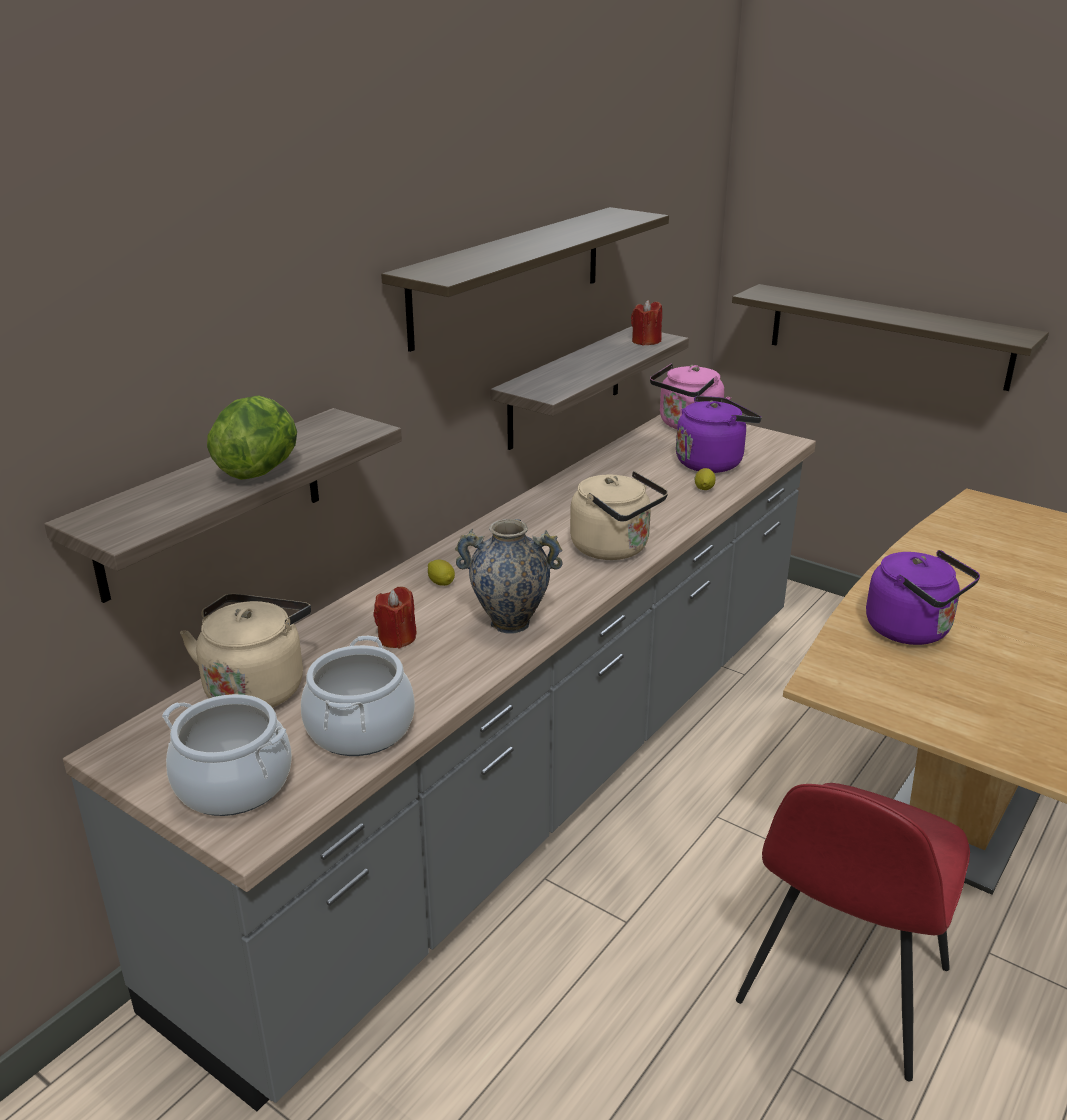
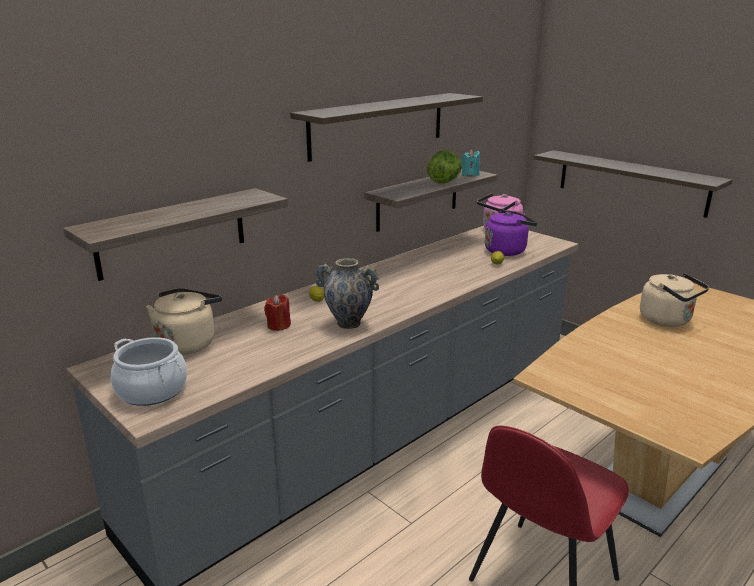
camera: 10 degrees right, 5 degrees down
lettuce [207,396,297,480] -> lettuce moved to [427,150,462,184]
cooking pot [301,636,415,756] -> none
beige kettle [570,471,668,560] -> beige kettle moved to [640,273,709,327]
red candle [631,300,662,346] -> turquoise candle [461,150,480,177]
purple kettle [866,550,980,645] -> none

